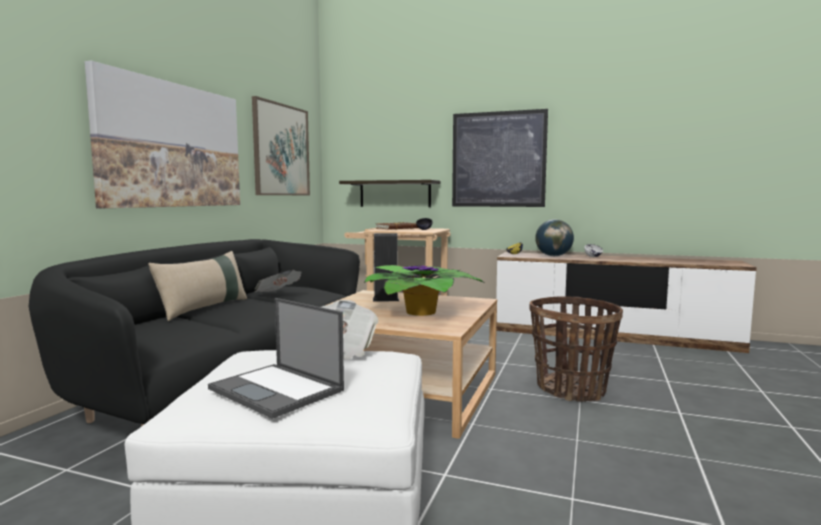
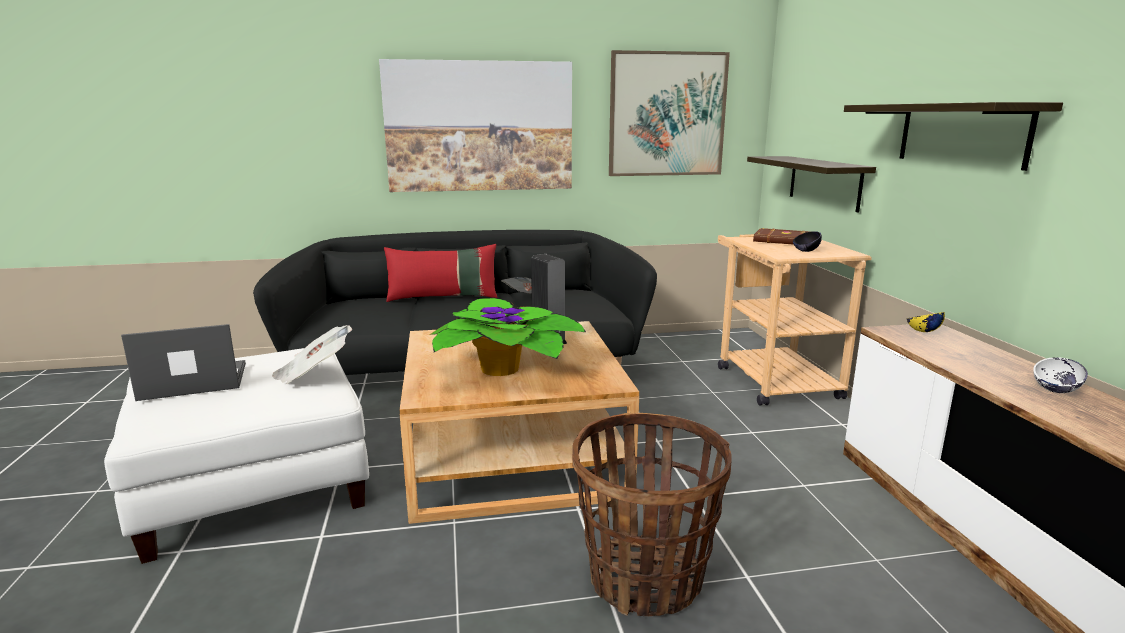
camera: 60 degrees right, 10 degrees up
beige pillow [148,251,247,321] -> red pillow [384,244,497,302]
laptop [208,298,344,419] -> laptop turned 60 degrees clockwise [121,324,246,401]
picture [452,109,548,207] -> shelf [844,102,1063,171]
globe [535,219,574,256] -> none

